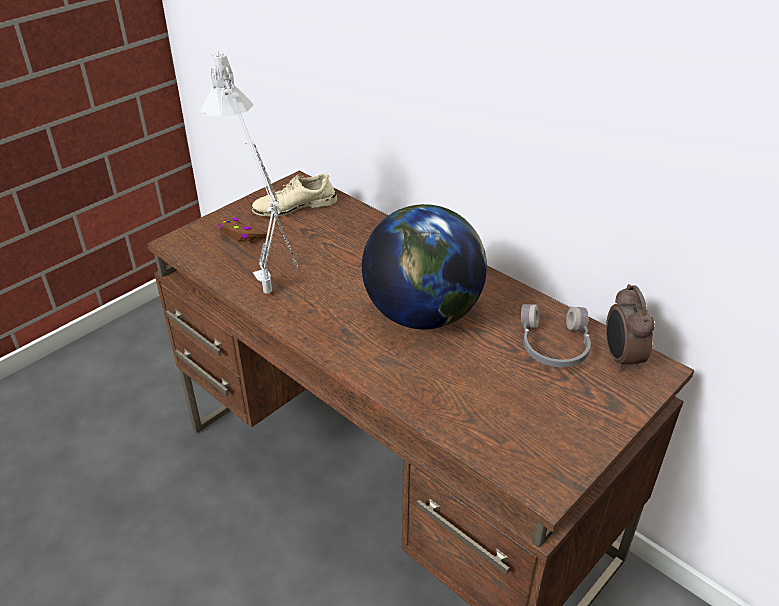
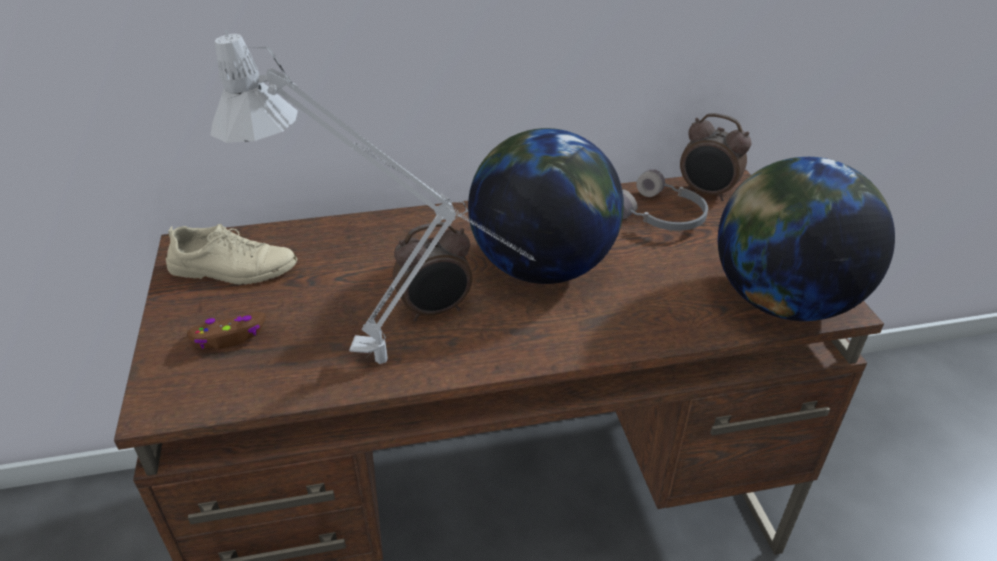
camera: 55 degrees left, 0 degrees up
beige shoe [252,172,337,217] -> beige shoe turned 105 degrees counterclockwise [166,224,297,285]
none -> alarm clock [393,222,472,321]
none -> globe [718,157,895,321]

